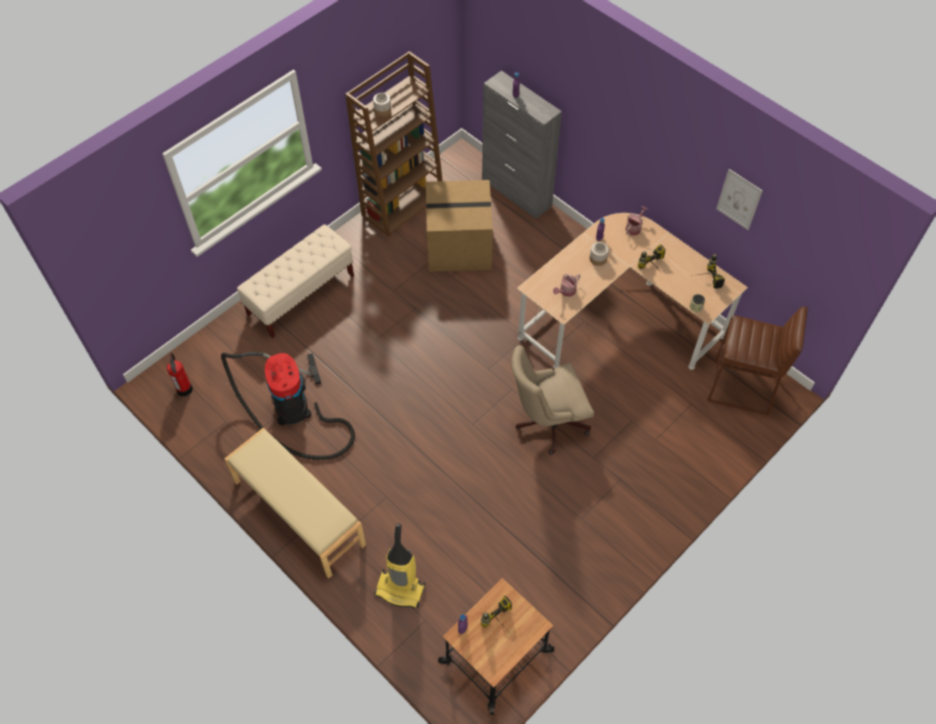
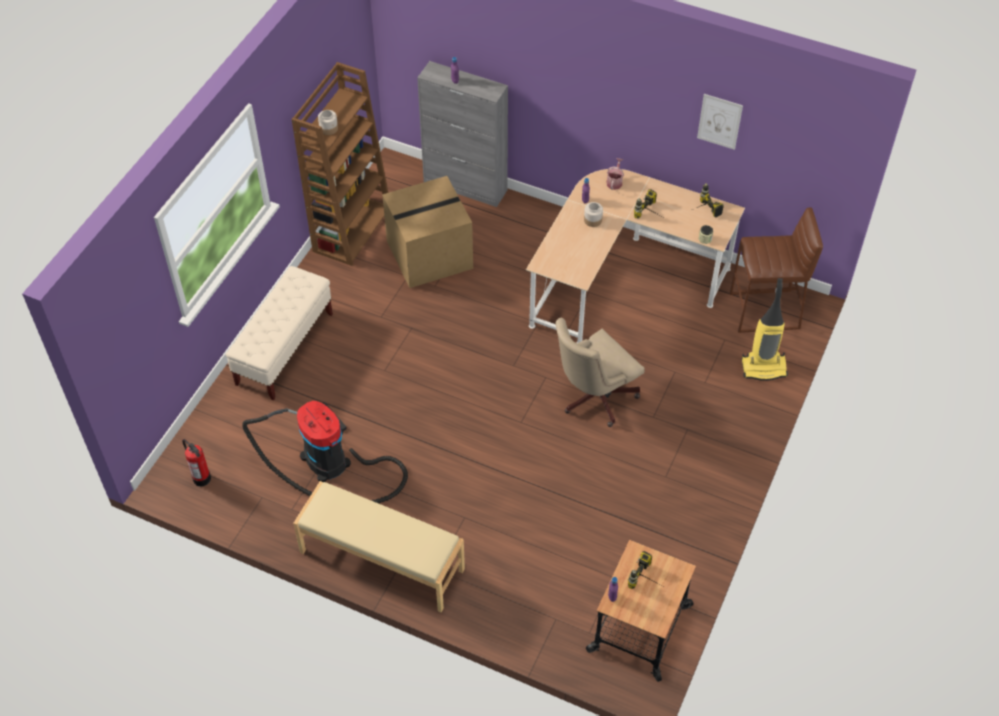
camera: 20 degrees left, 5 degrees down
vacuum cleaner [374,524,425,609] -> vacuum cleaner moved to [742,278,788,381]
watering can [553,274,580,297] -> none

